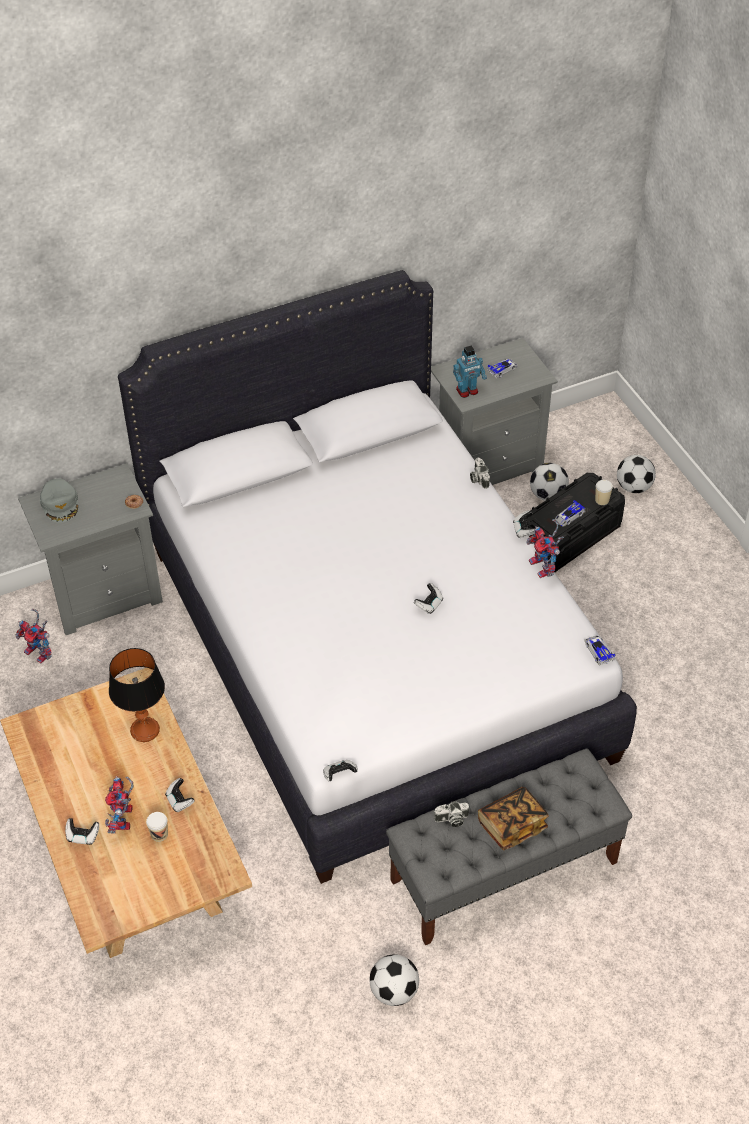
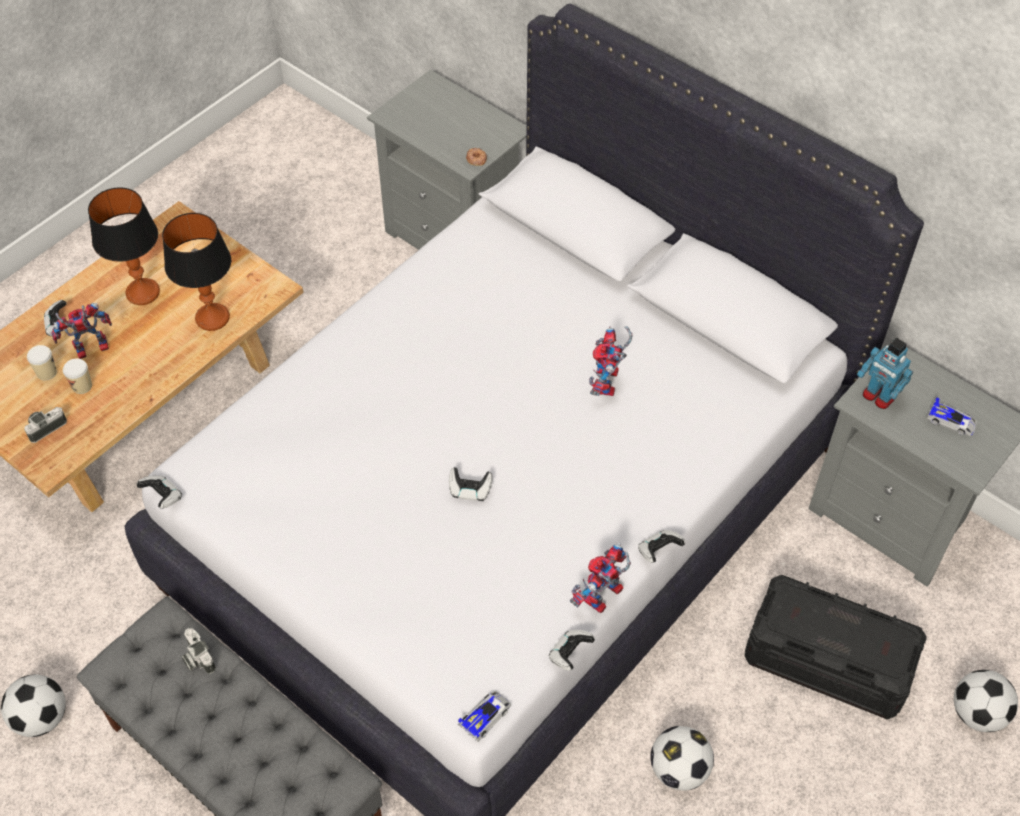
camera: 65 degrees right, 5 degrees up
toy robot [15,609,52,664] -> toy robot moved to [589,326,633,396]
grey cap [40,478,78,523] -> none
game controller [165,778,195,812] -> game controller moved to [549,630,595,671]
camera [470,458,490,489] -> camera moved to [24,407,67,443]
book [478,787,549,850] -> none
football [530,463,569,501] -> football moved to [651,726,714,790]
toy car [555,500,585,527] -> none
cup [595,480,613,505] -> cup moved to [27,345,57,381]
none -> table lamp [88,187,160,305]

